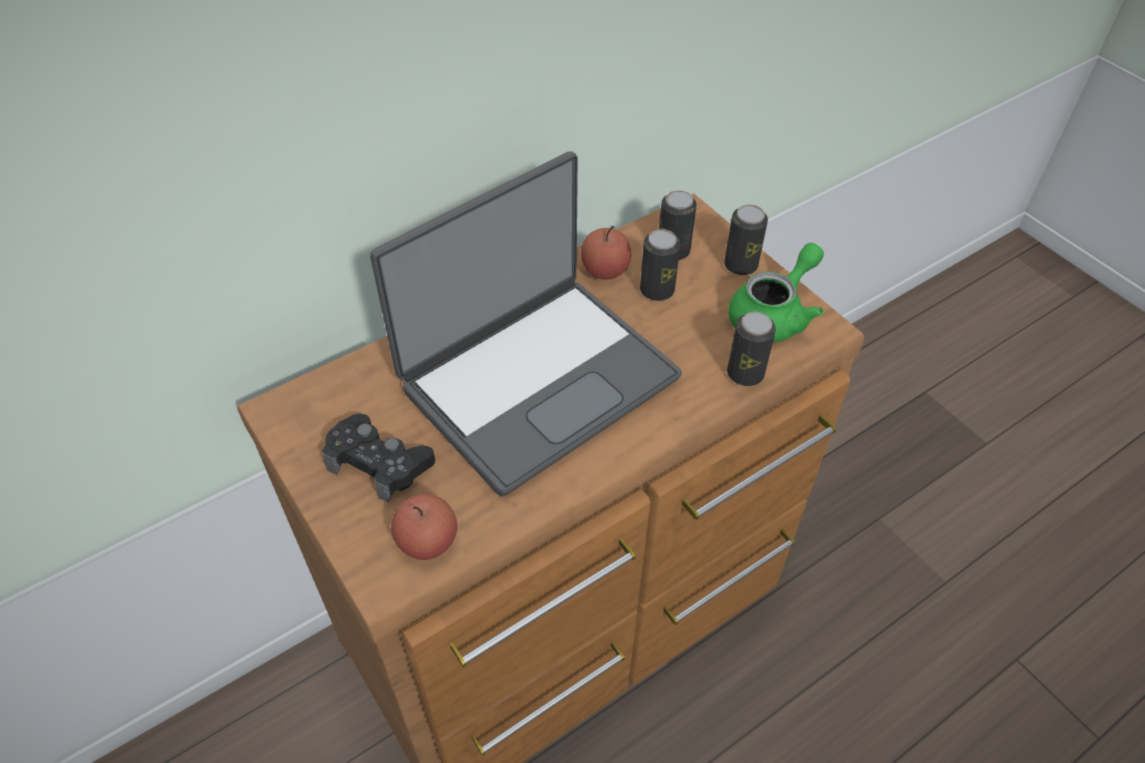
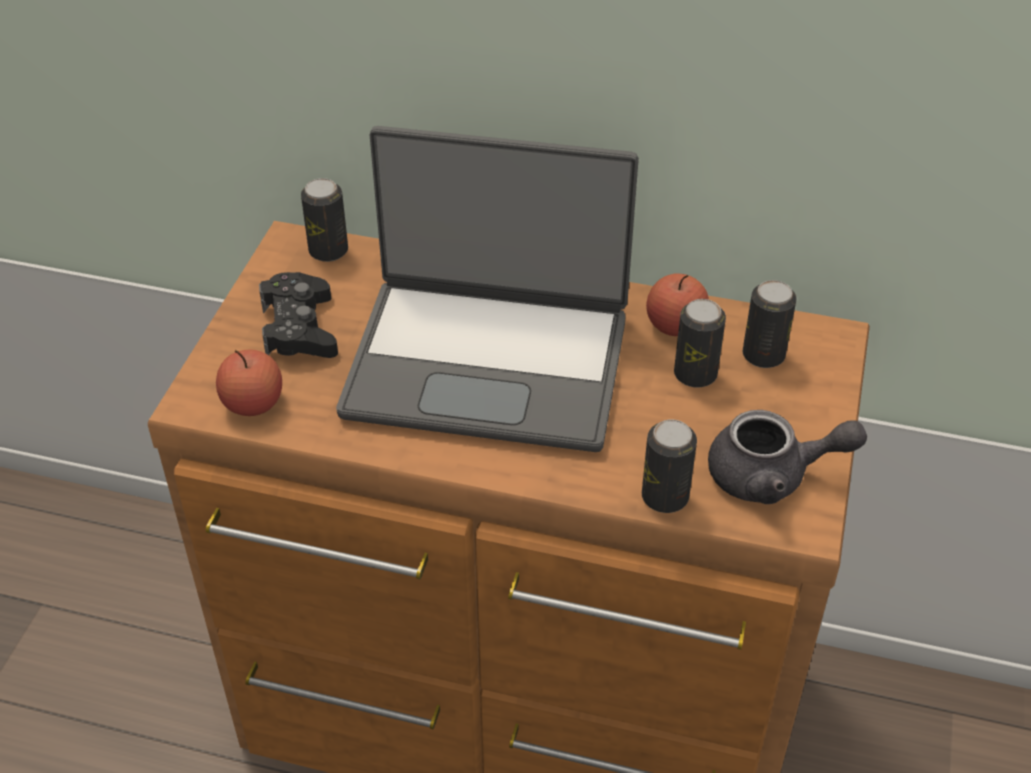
camera: 50 degrees right, 5 degrees down
can [724,204,768,275] -> can moved to [301,178,348,262]
green teapot [728,243,824,343] -> grey teapot [708,410,867,504]

